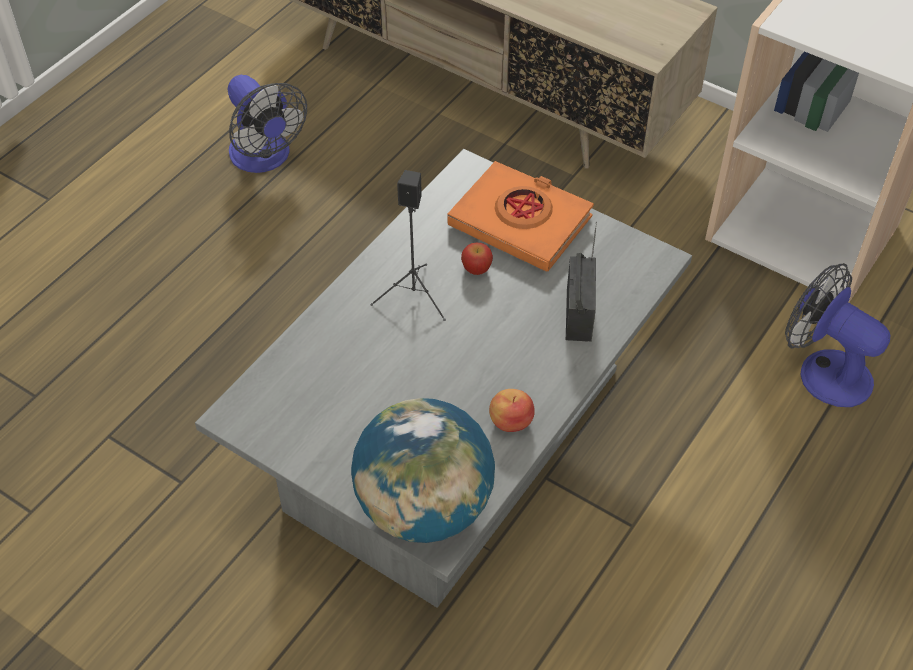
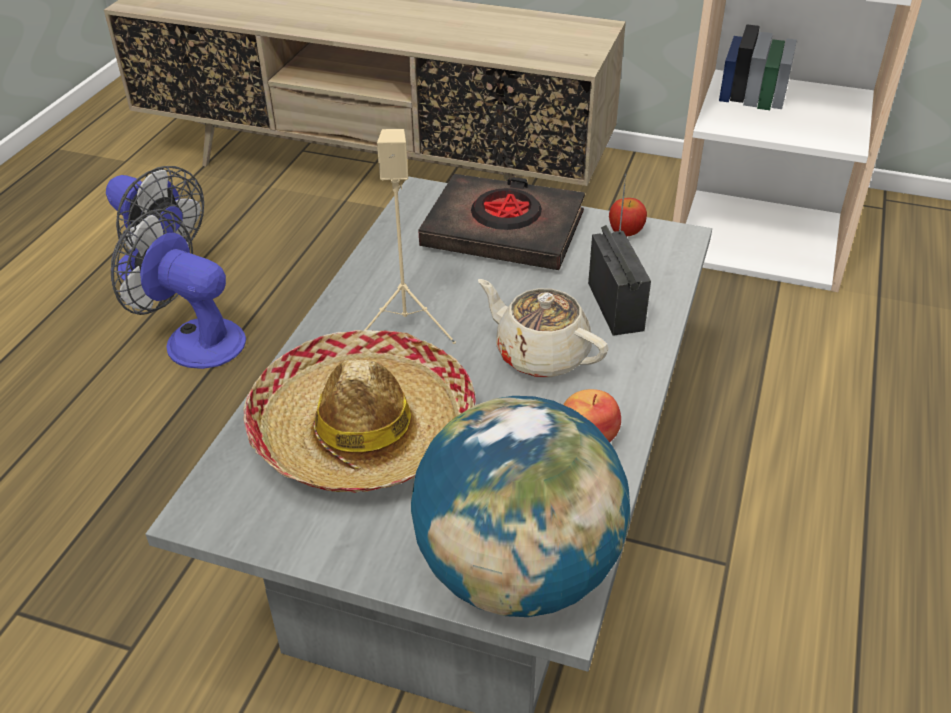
camera: 15 degrees left, 10 degrees down
black speaker [371,170,446,321] -> beige speaker [365,129,456,344]
orange book [448,161,594,272] -> black book [418,174,585,270]
apple [461,242,493,275] -> apple moved to [609,198,647,236]
fan [785,263,890,407] -> fan moved to [111,209,246,369]
none -> hat [243,330,476,493]
none -> beige teapot [478,279,608,378]

